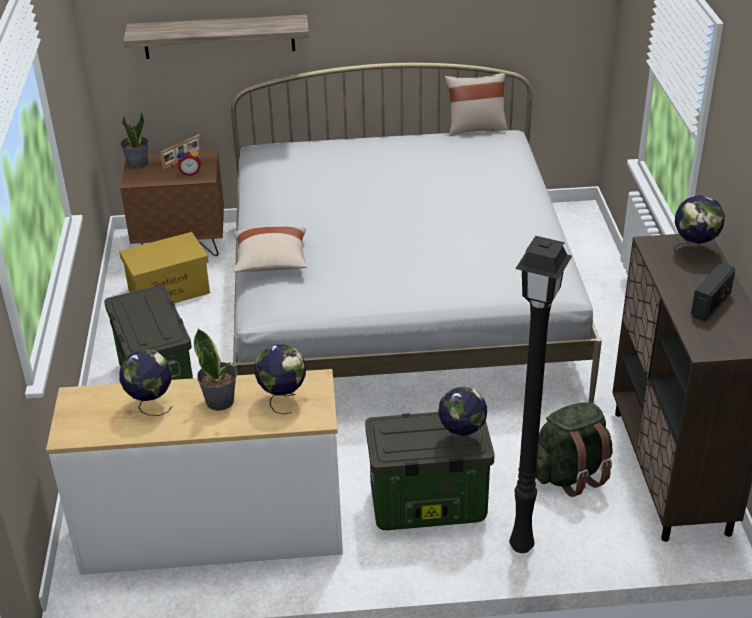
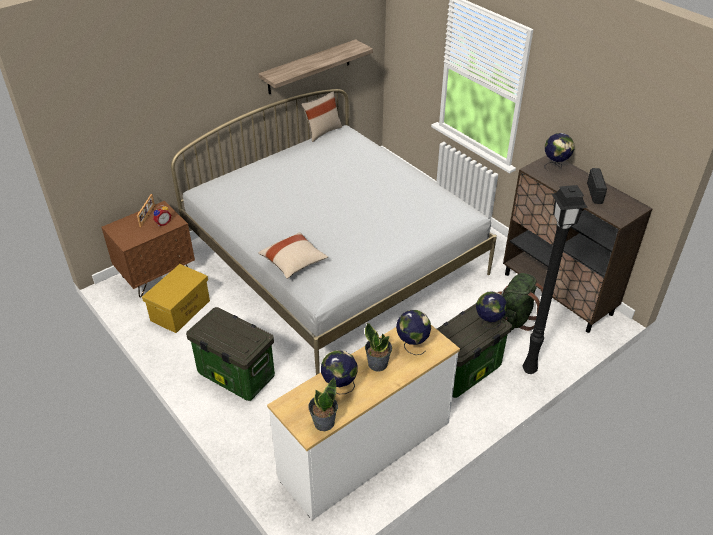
camera: 35 degrees left, 5 degrees up
potted plant [120,112,148,169] -> potted plant moved to [308,377,338,431]
shelf [123,15,309,59] -> shelf moved to [259,39,373,94]

